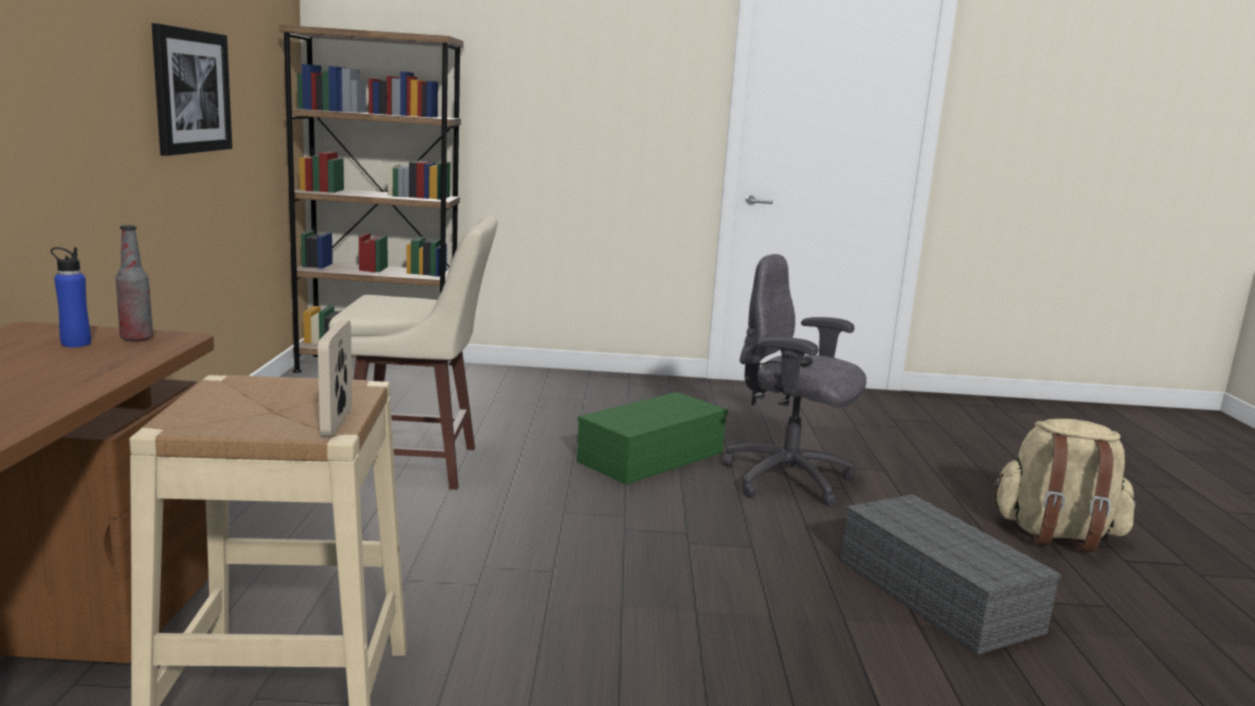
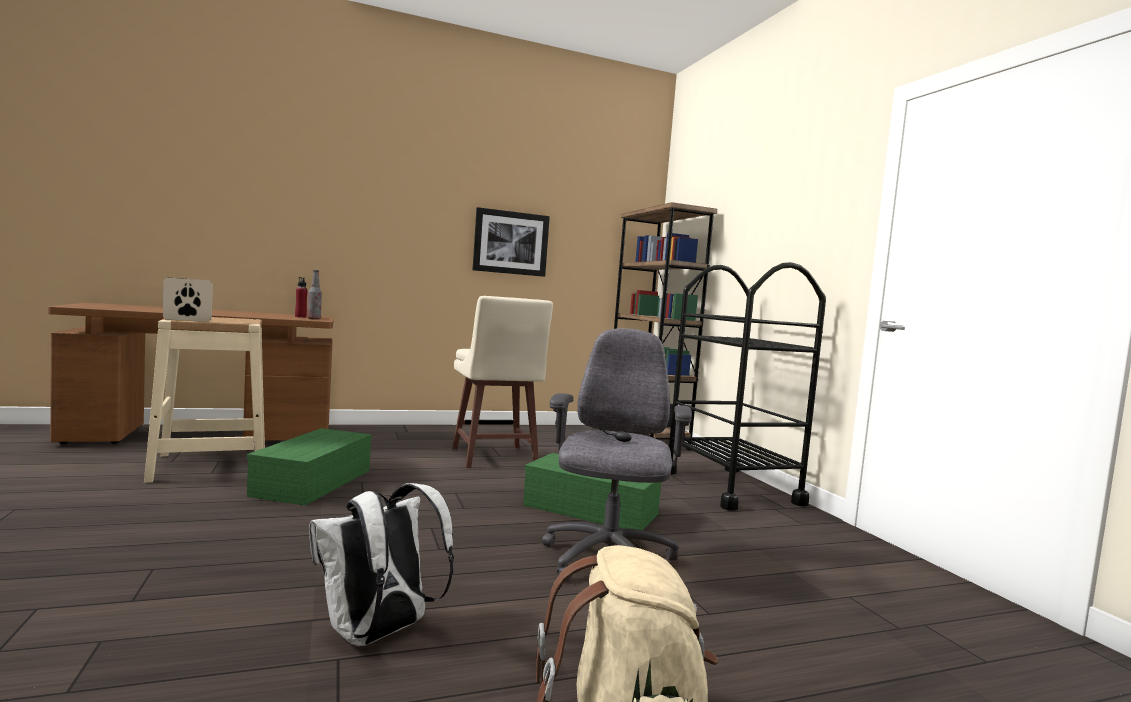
camera: 70 degrees right, 10 degrees down
blue bottle [51,247,91,347] -> red bottle [295,277,308,318]
grey storage box [841,494,1061,655] -> white backpack [309,483,454,646]
none -> green storage box [247,428,372,505]
none -> black cart [669,262,826,511]

